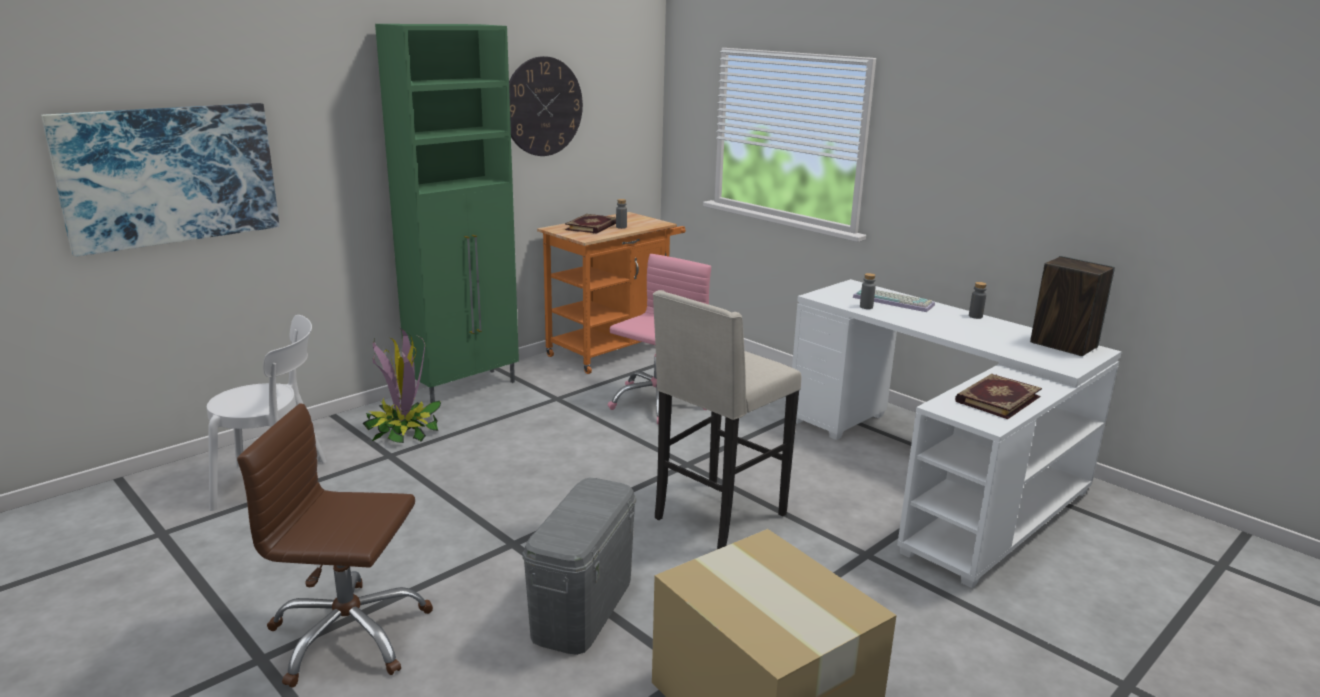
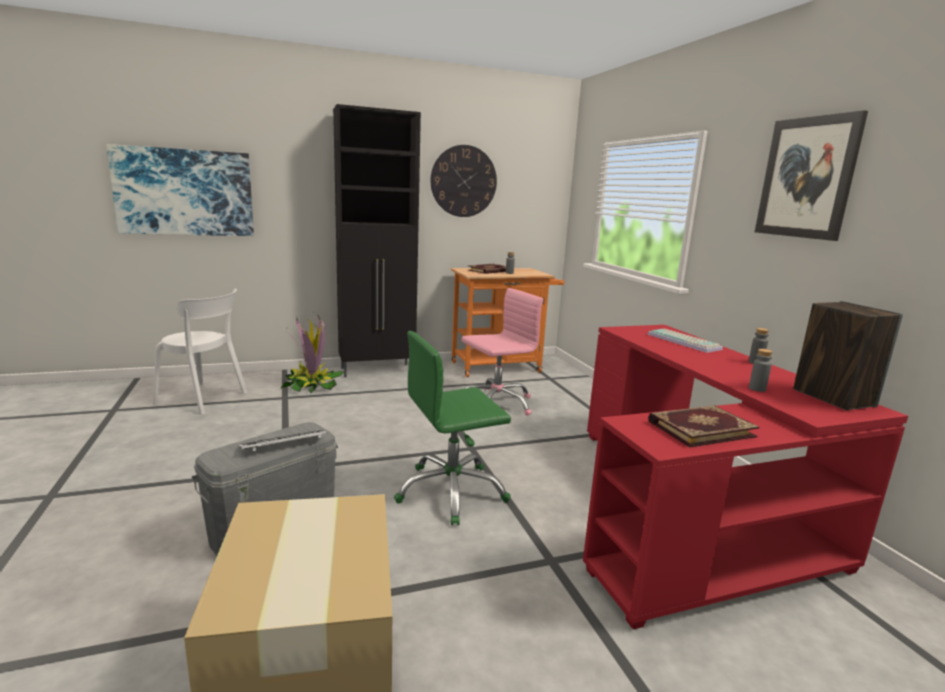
camera: 25 degrees right, 5 degrees down
brown office chair [237,403,433,688] -> none
green cabinet [375,24,519,403] -> black cabinet [333,104,421,377]
beige stool [653,290,801,549] -> green office chair [394,331,511,525]
white desk [792,279,1122,588] -> red desk [583,325,908,629]
grey bottle [860,273,876,309] -> grey bottle moved to [749,349,773,392]
none -> keyboard [239,430,327,451]
none -> picture [755,110,868,241]

